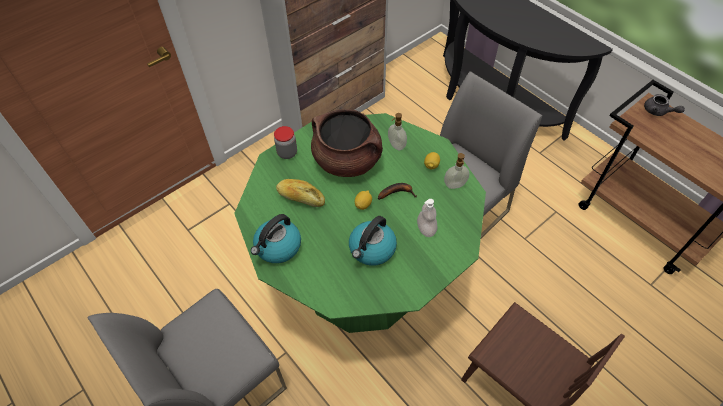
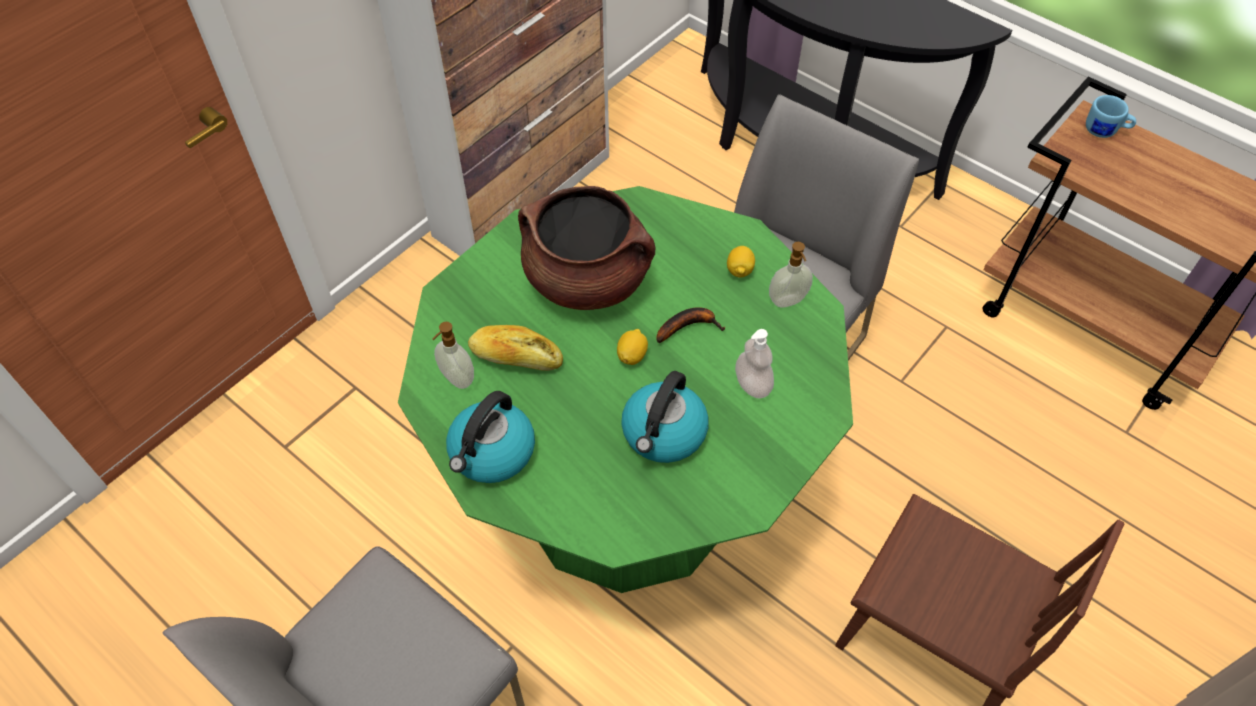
camera: 10 degrees left, 0 degrees up
jar [274,126,297,159] -> none
soap dispenser [388,113,407,151] -> soap dispenser moved to [432,322,474,389]
grey teapot [644,94,685,116] -> blue mug [1086,95,1136,138]

